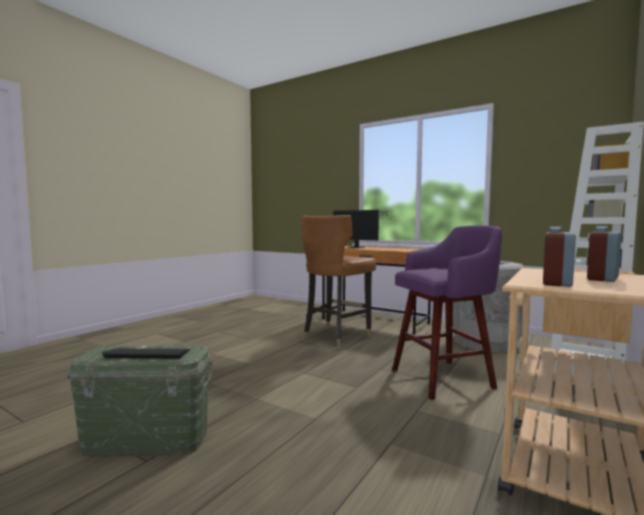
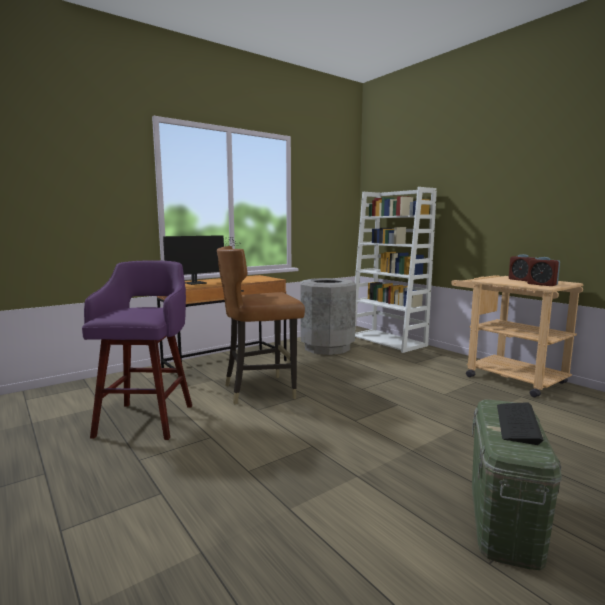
camera: 70 degrees left, 5 degrees up
brown chair [301,215,376,349] -> brown chair turned 105 degrees clockwise [217,246,305,404]
purple stool [392,225,502,400] -> purple stool moved to [82,260,192,440]

